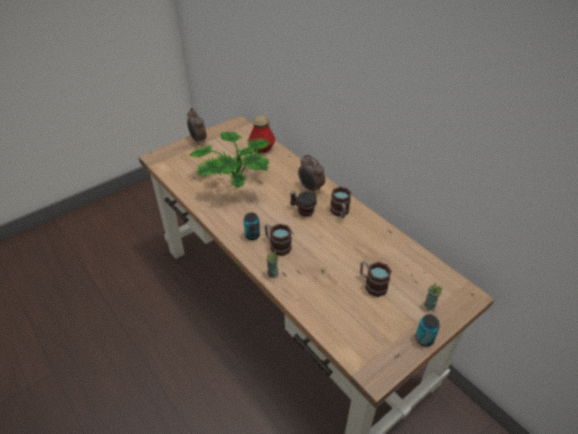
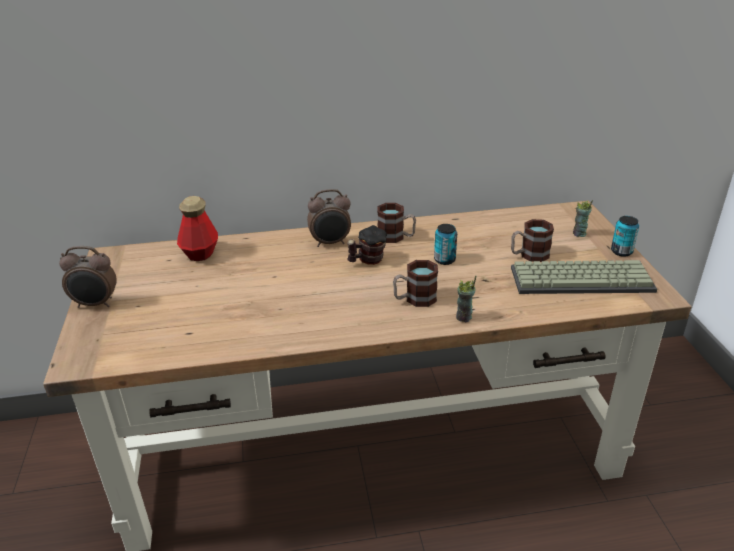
camera: 60 degrees left, 10 degrees down
potted plant [190,131,271,189] -> none
can [243,213,260,240] -> can moved to [434,224,457,265]
none -> keyboard [511,260,657,294]

